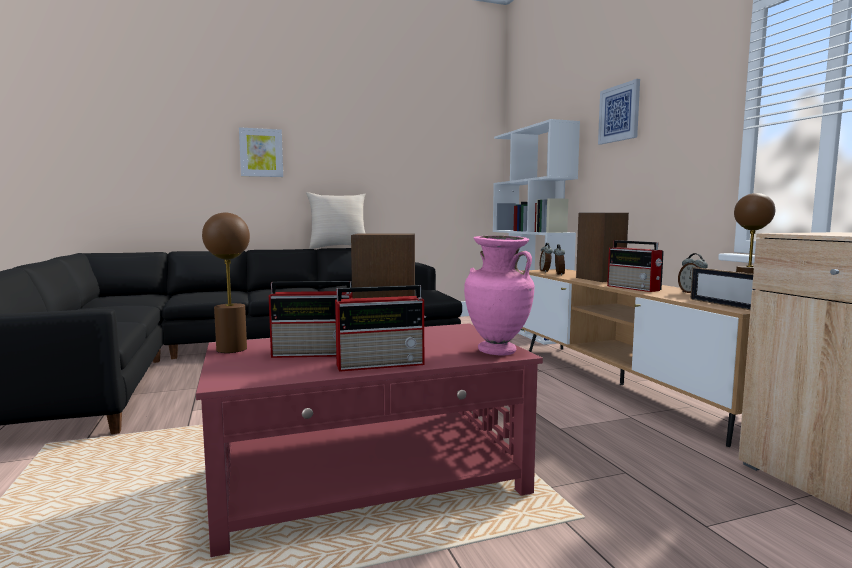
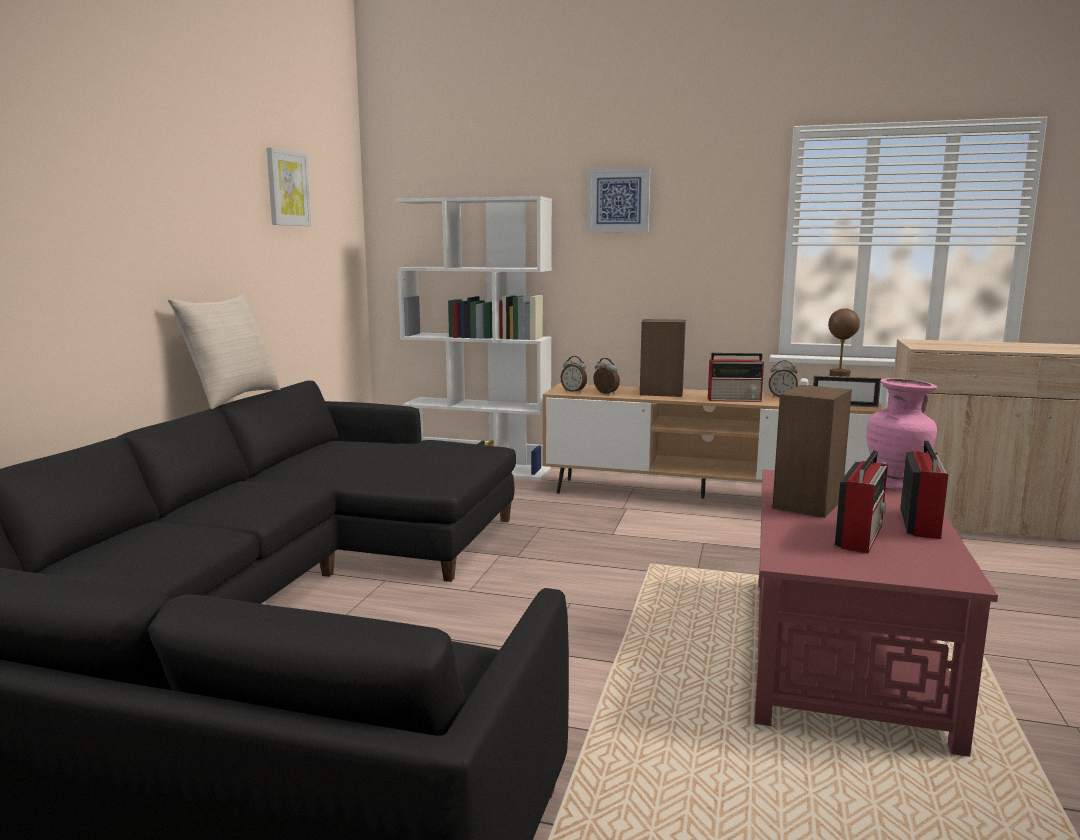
camera: 55 degrees left, 5 degrees up
brown table lamp [202,212,250,353] -> none
picture [239,127,283,177] -> picture moved to [267,147,311,226]

